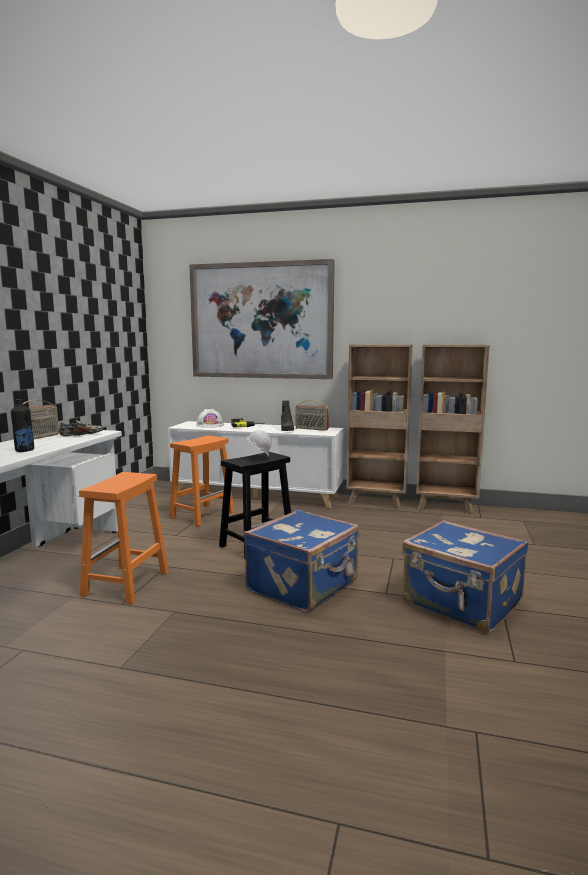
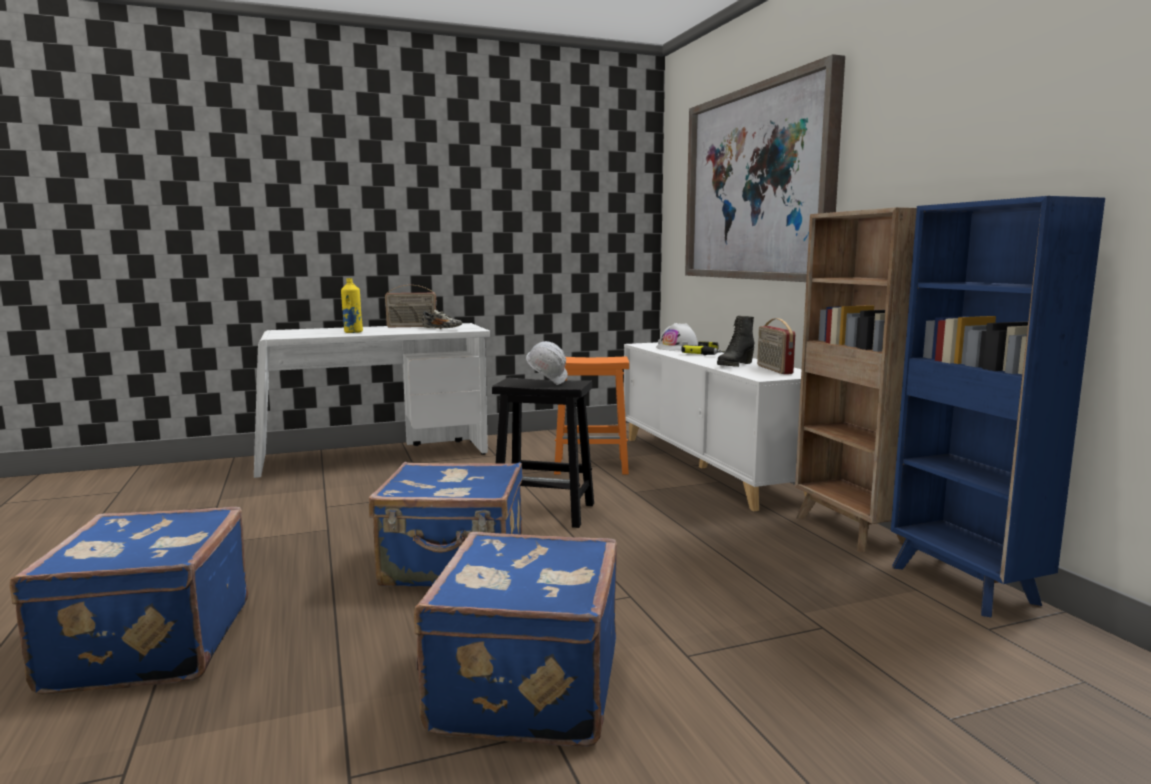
camera: 55 degrees right, 0 degrees up
black bottle [11,399,34,452] -> yellow bottle [341,278,363,333]
orange stool [79,472,169,604] -> none
brown bookcase [416,344,490,514] -> blue bookcase [891,196,1105,617]
none -> blue suitcase [10,507,249,695]

